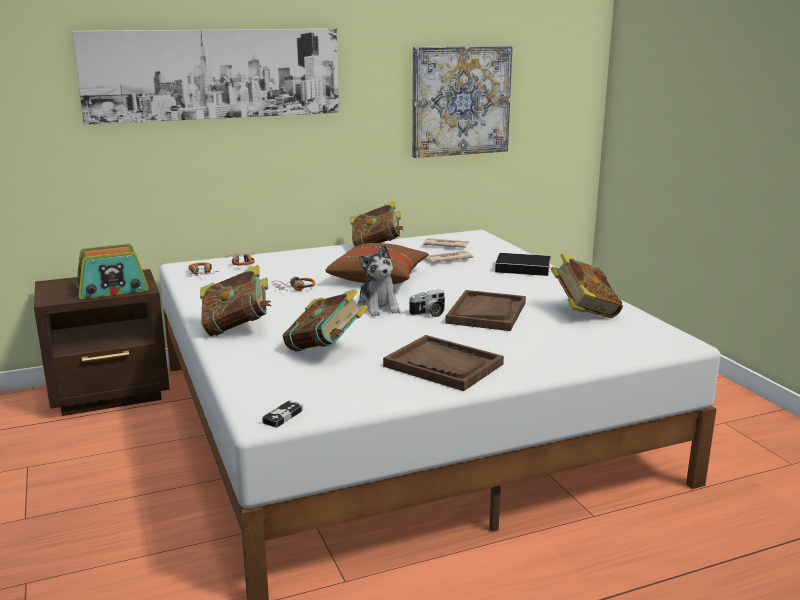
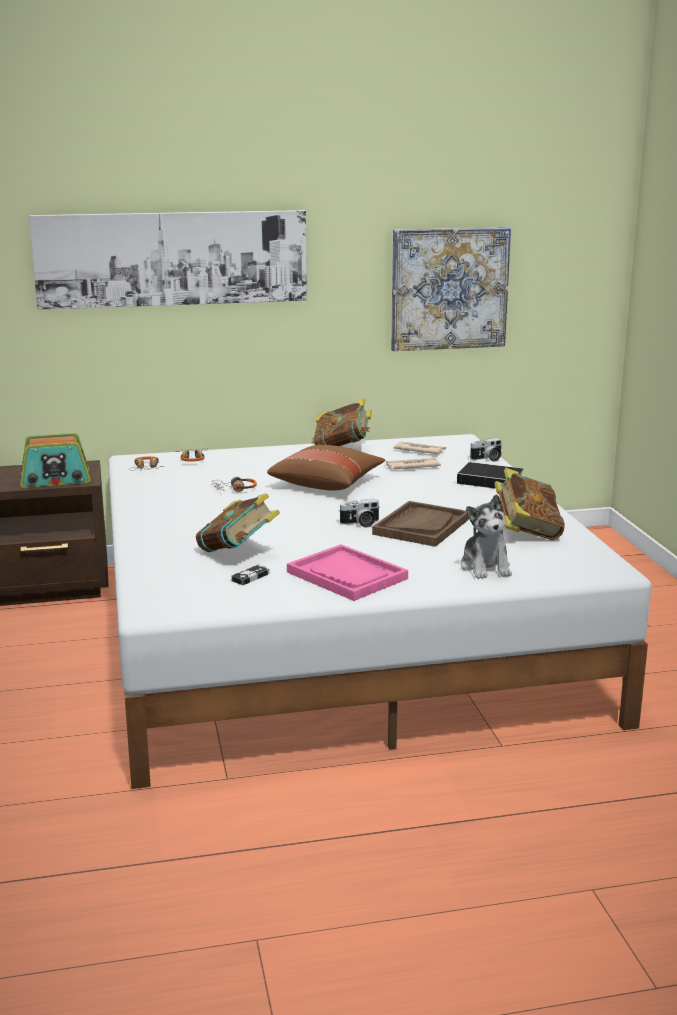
camera: 10 degrees right, 0 degrees up
book [200,265,271,336] -> none
game controller [262,400,303,428] -> game controller moved to [231,565,270,585]
plush toy [357,244,401,316] -> plush toy moved to [460,494,512,579]
brown tray [383,335,504,391] -> pink tray [287,544,408,601]
none -> camera [470,438,502,462]

